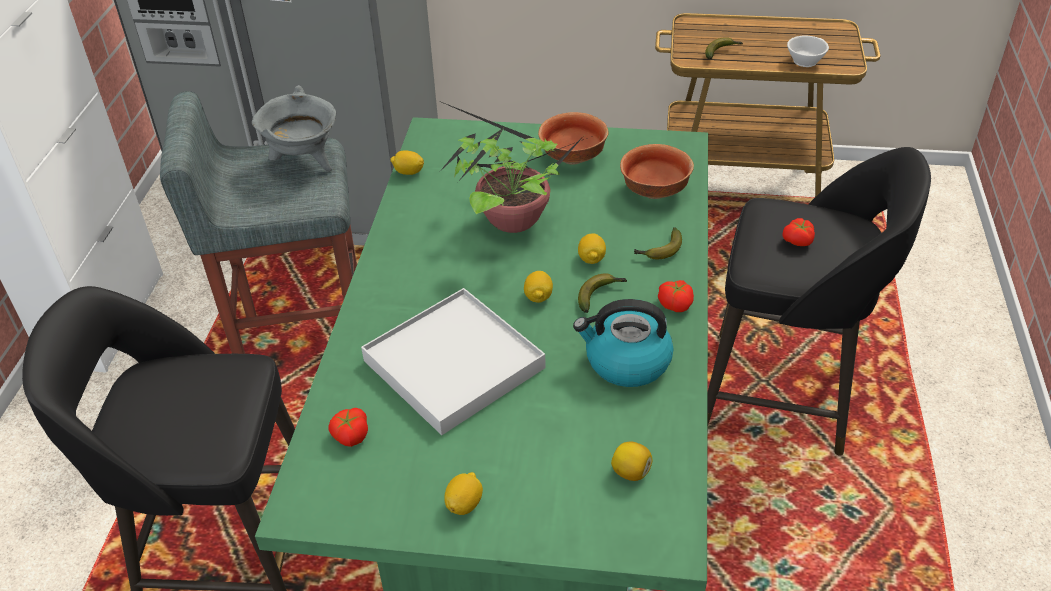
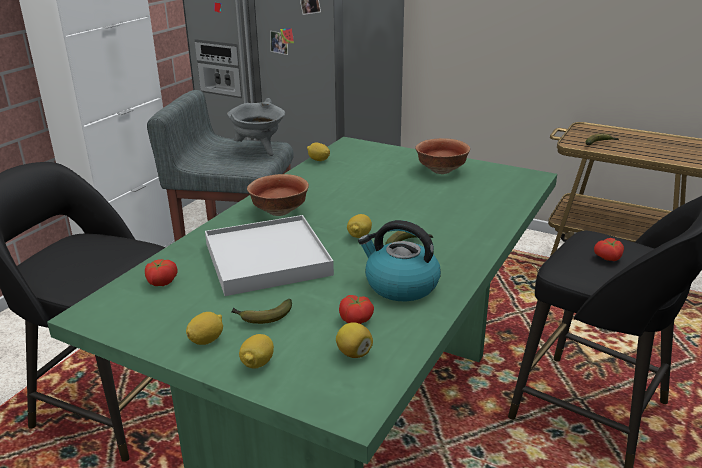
camera: 20 degrees right, 15 degrees down
potted plant [437,100,597,233] -> none
lemon [578,233,606,264] -> lemon moved to [239,334,274,369]
bowl [620,144,694,199] -> bowl moved to [247,174,309,216]
banana [634,227,682,259] -> banana moved to [232,299,292,324]
tomato [658,280,694,312] -> tomato moved to [339,295,374,324]
white cup [787,36,829,67] -> none

